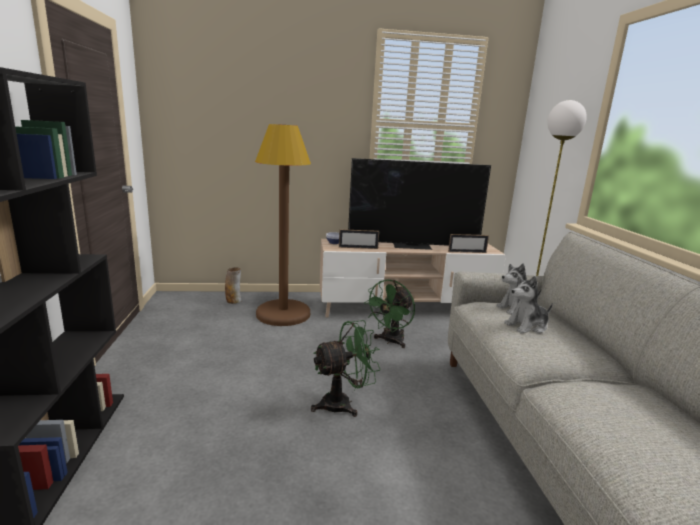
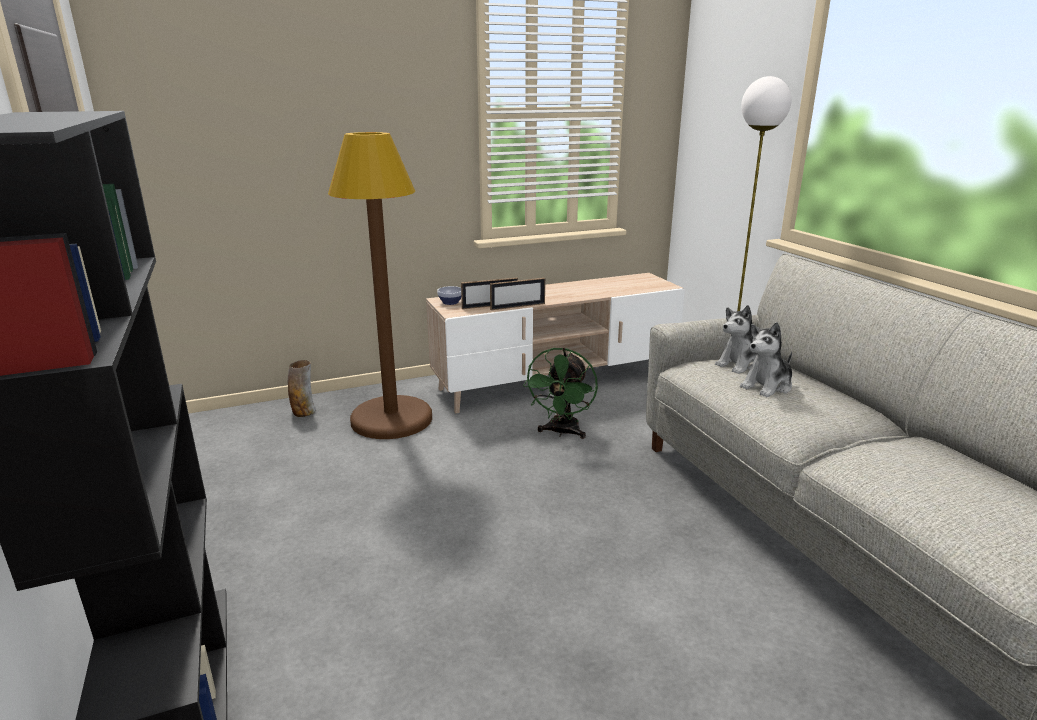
camera: 15 degrees left, 5 degrees up
green fan [311,320,381,417] -> none
television [348,158,491,250] -> none
picture frame [448,234,489,253] -> picture frame moved to [490,278,545,310]

